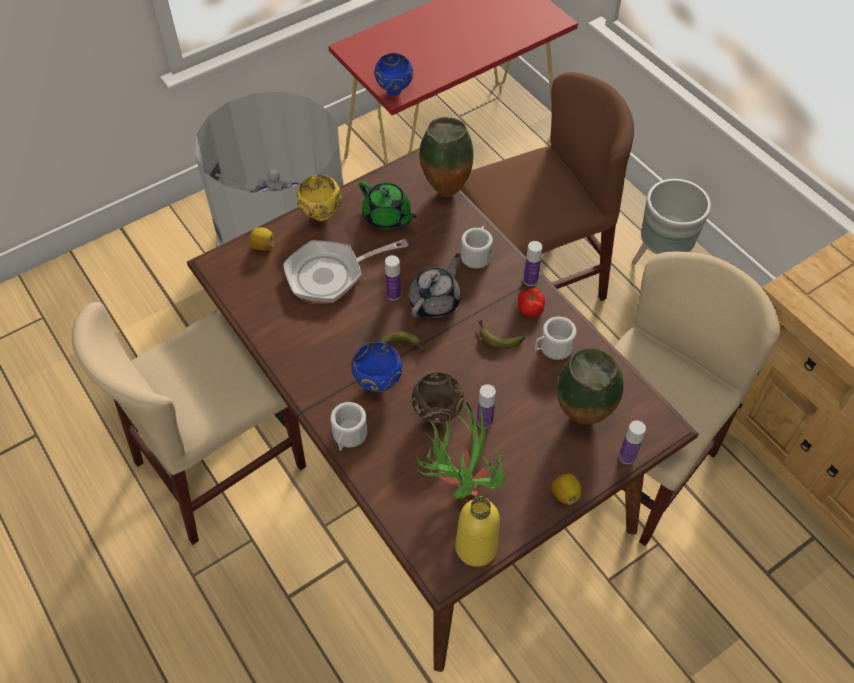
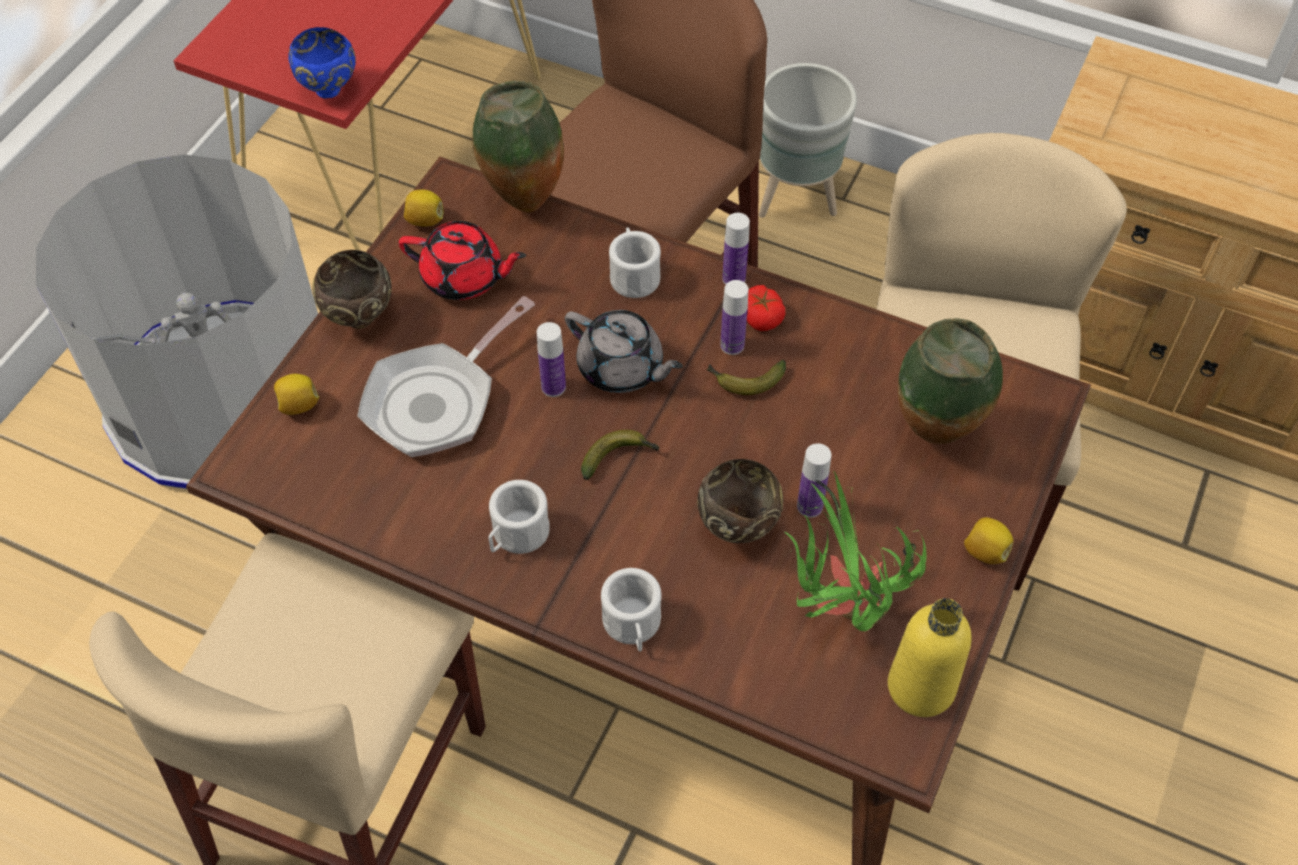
camera: 30 degrees left, 0 degrees up
yellow bowl [296,175,342,221] -> brown bowl [312,250,392,329]
blue bowl [351,342,402,392] -> none
green teapot [359,181,417,230] -> red teapot [399,221,526,300]
grey teapot [409,253,461,318] -> grey teapot turned 120 degrees clockwise [565,310,683,393]
white mug [535,316,577,360] -> white mug moved to [488,480,550,554]
bottle [619,420,646,464] -> bottle moved to [720,280,749,355]
none -> lemon [404,189,443,226]

